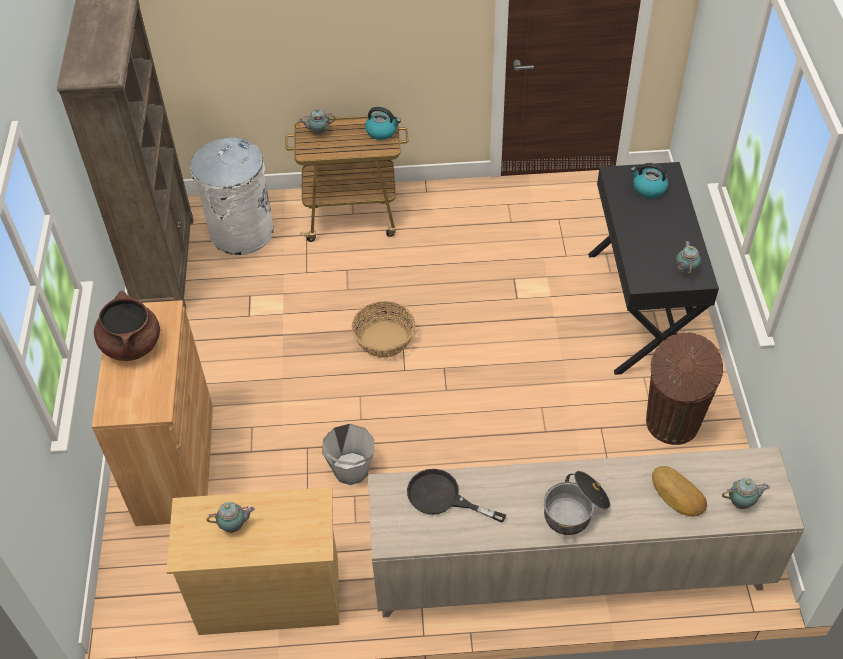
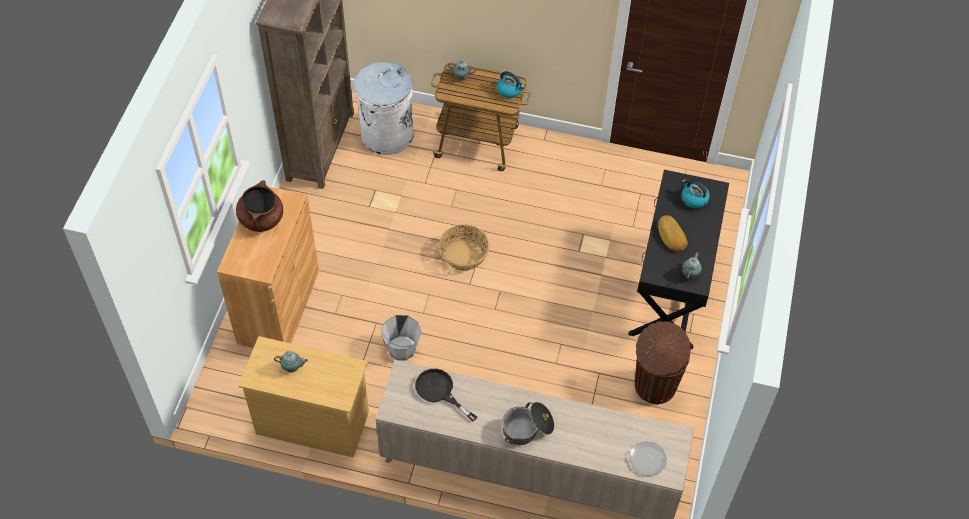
camera: 15 degrees right, 5 degrees up
bread [652,466,707,517] -> bread moved to [658,215,688,251]
teapot [722,478,770,509] -> plate [629,441,667,476]

